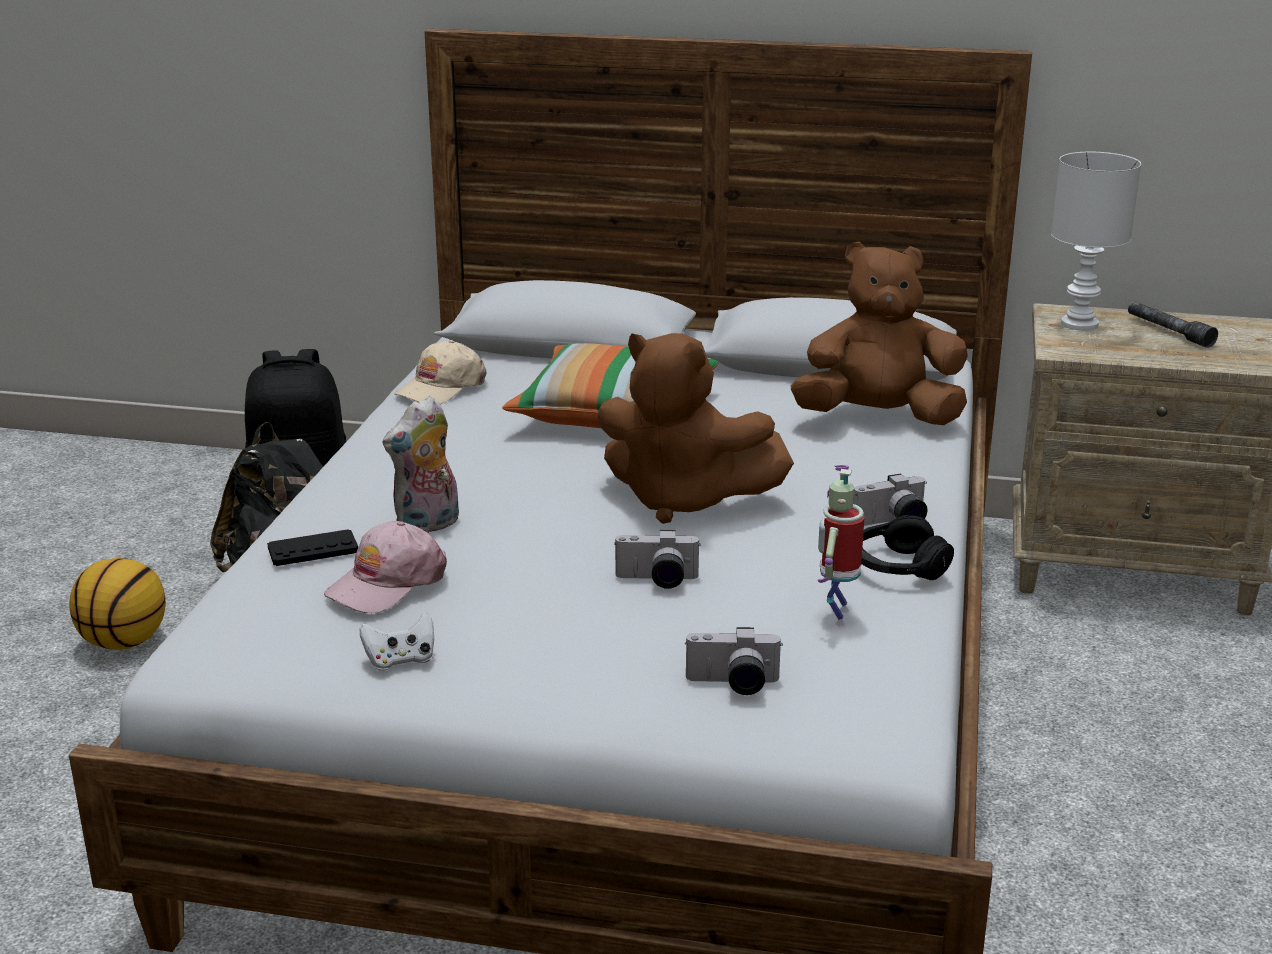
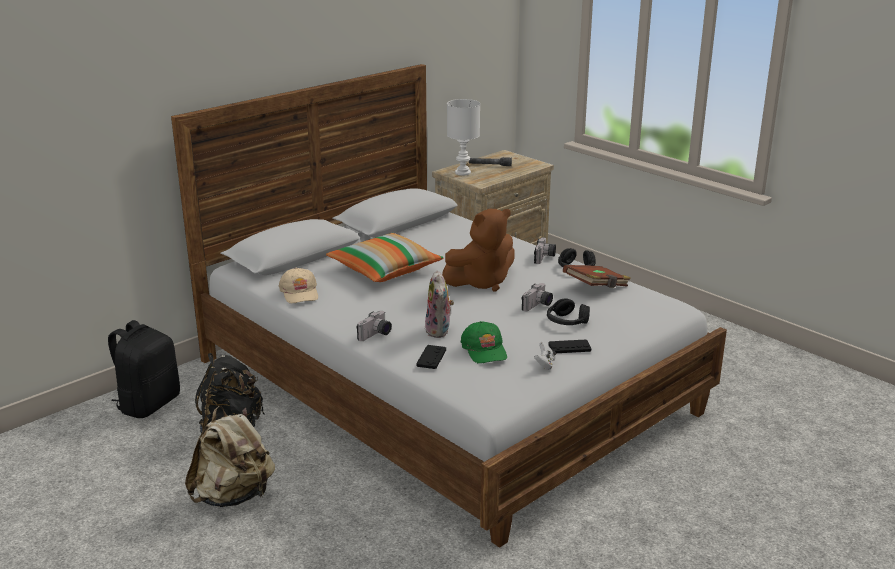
camera: 55 degrees left, 0 degrees up
basketball [69,558,166,650] -> beige backpack [185,406,275,507]
pink cap [324,521,447,613] -> green cap [460,321,507,363]
camera [685,627,783,695] -> camera moved to [356,311,392,341]
brown plush toy [791,242,968,425] -> none
toy robot [817,465,864,626] -> brown book [563,265,631,288]
none -> black headphones [547,298,590,325]
none -> black game controller [548,340,591,353]

